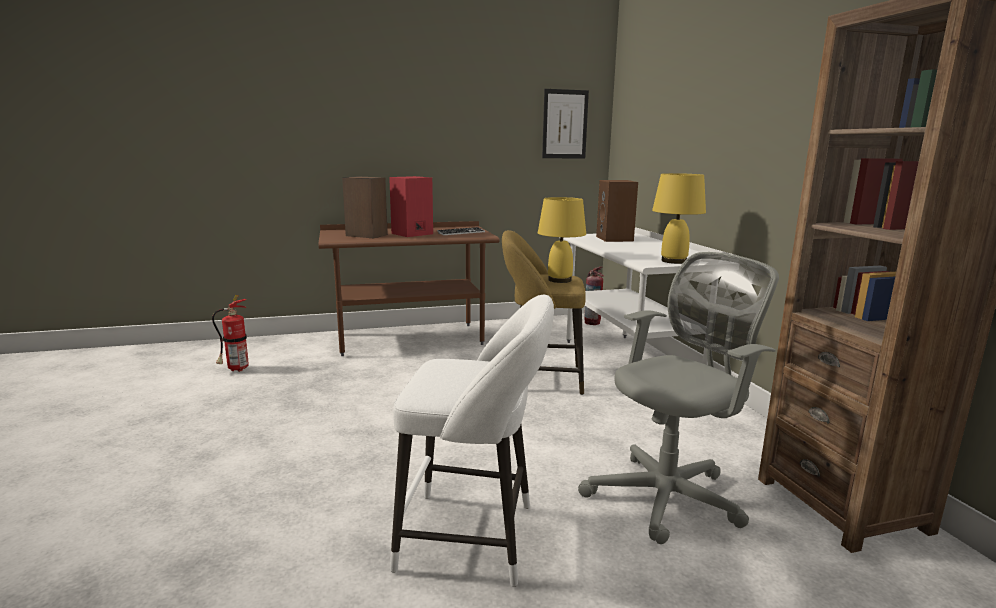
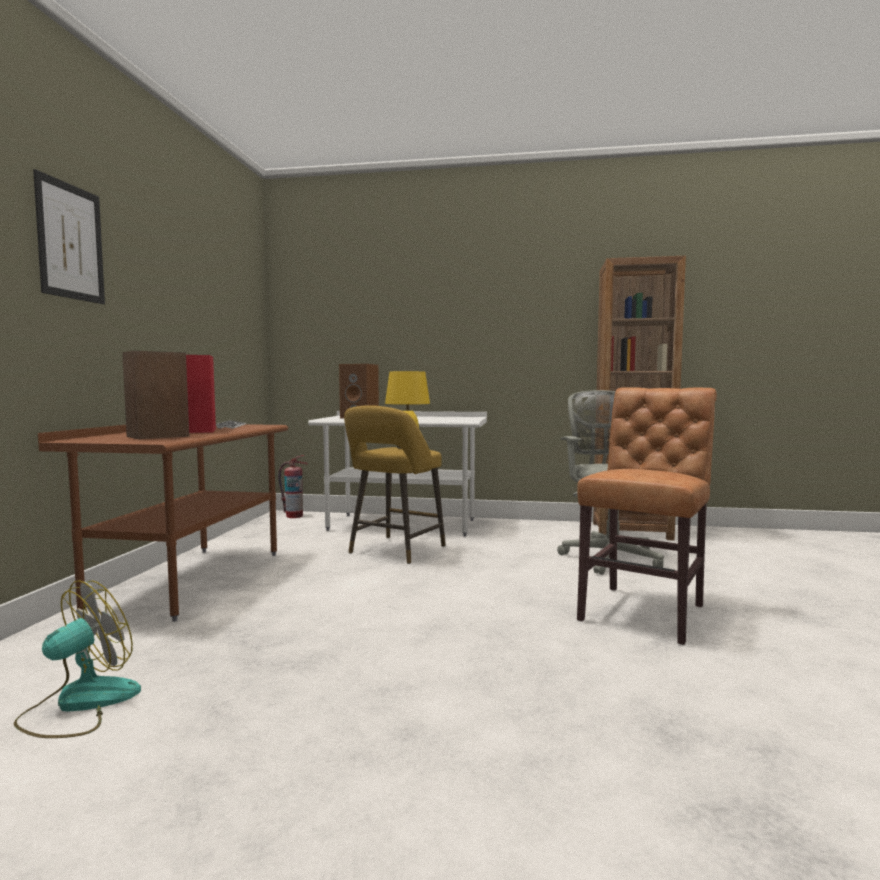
camera: 65 degrees left, 10 degrees down
fire extinguisher [212,295,249,372] -> fan [14,580,141,738]
white stool [390,295,554,587] -> brown chair [577,387,717,645]
picture [542,89,589,159] -> picture moved to [33,169,105,304]
yellow table lamp [652,173,706,264] -> none

